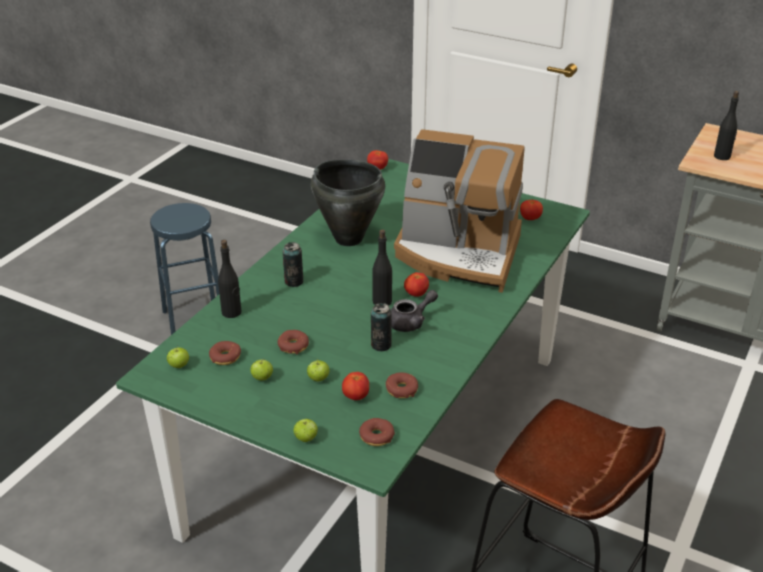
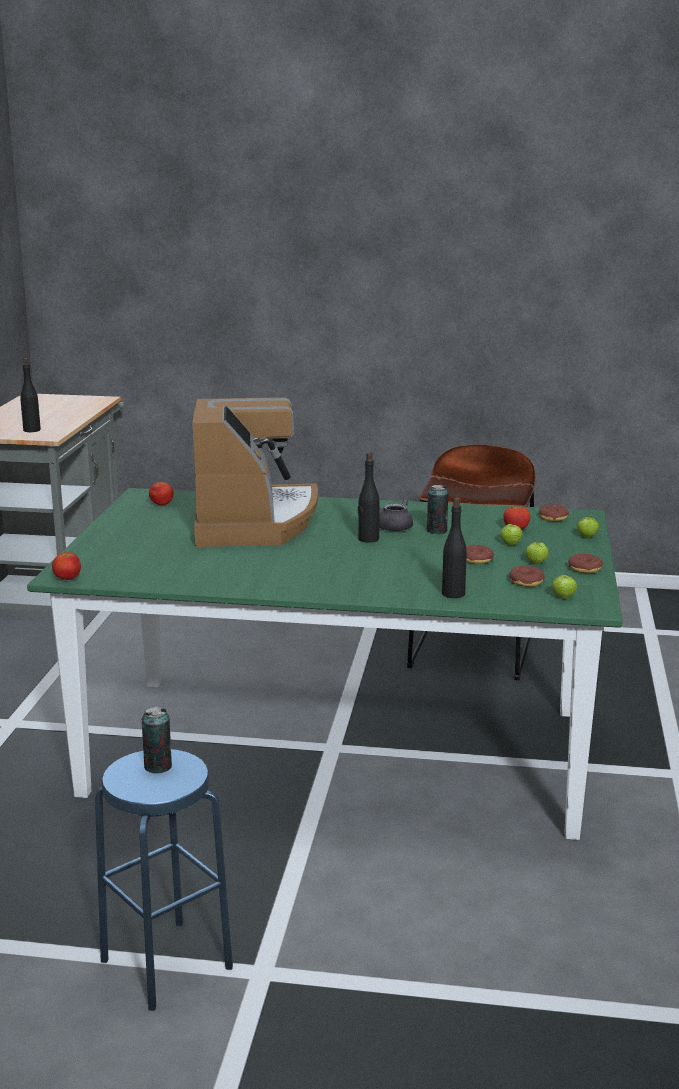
camera: 110 degrees left, 15 degrees down
can [283,242,303,287] -> can moved to [141,706,172,773]
black cooking pot [311,159,385,246] -> none
donut [386,372,418,398] -> donut moved to [568,554,603,573]
tomato [404,272,429,297] -> none

